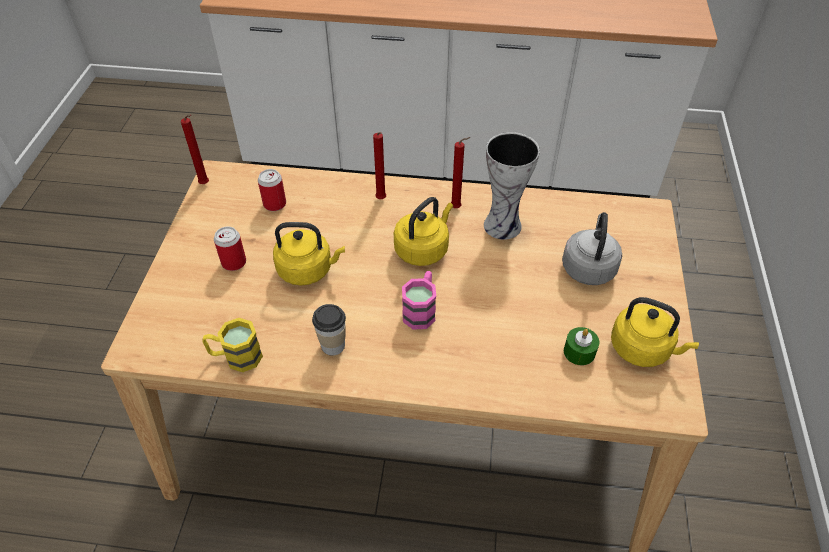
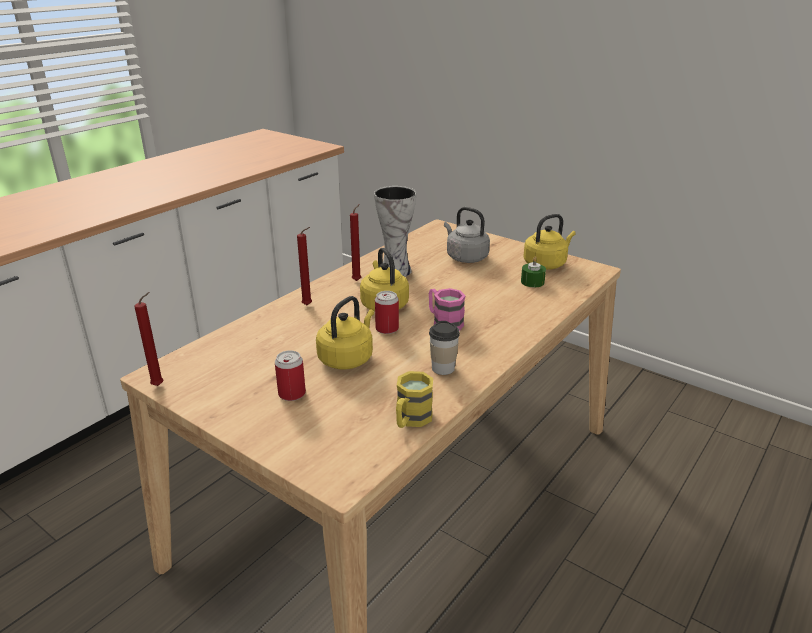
camera: 60 degrees left, 20 degrees down
can [258,169,286,211] -> can moved to [375,291,399,334]

